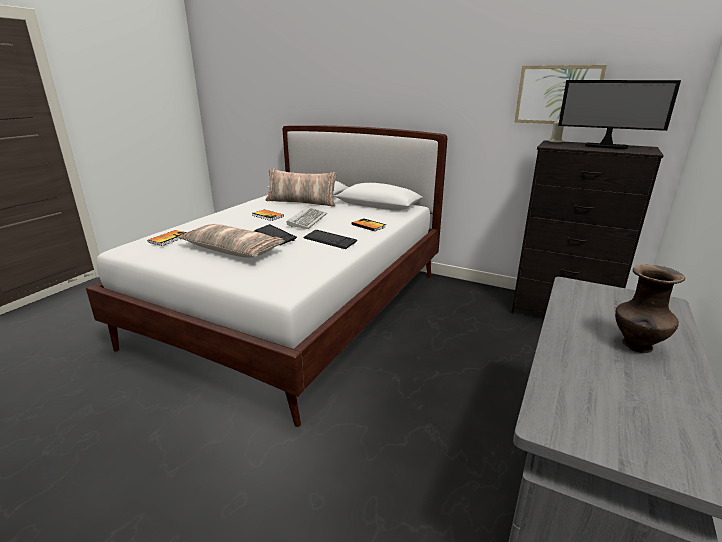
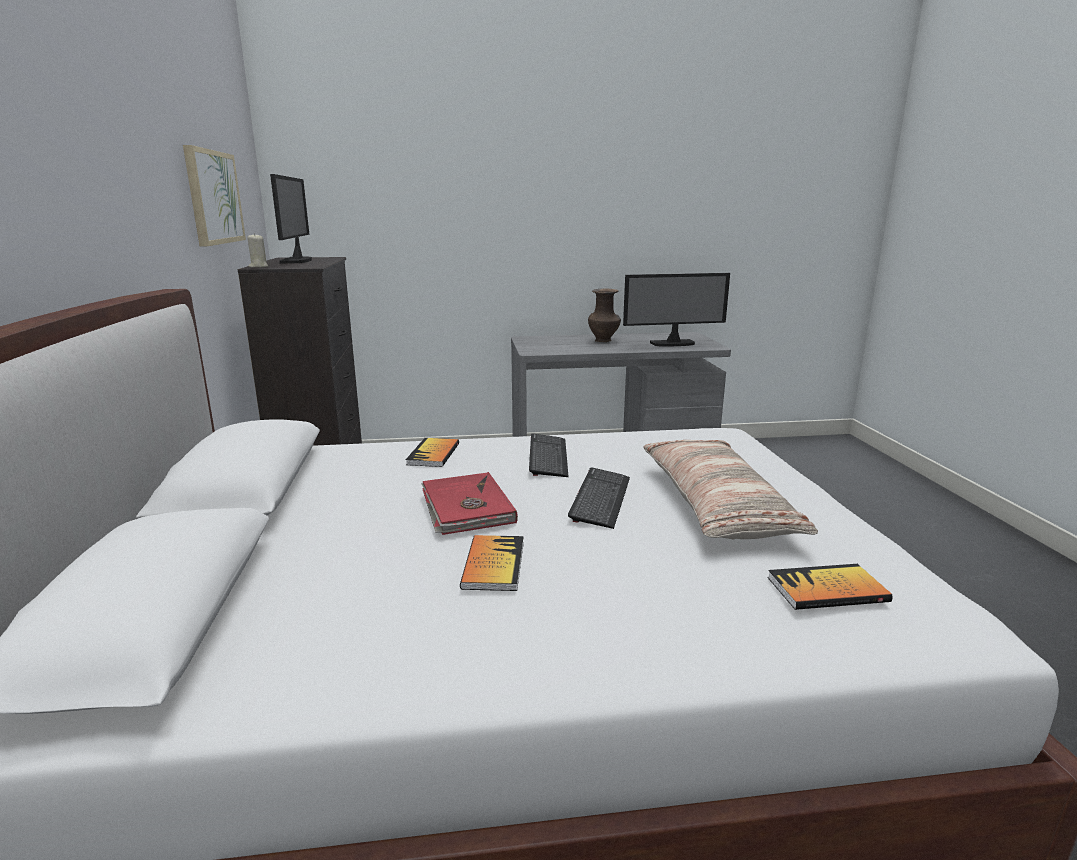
camera: 125 degrees left, 5 degrees down
pillow [266,168,337,207] -> none
keyboard [286,207,327,229] -> red book [421,472,518,535]
none -> monitor [623,273,730,347]

